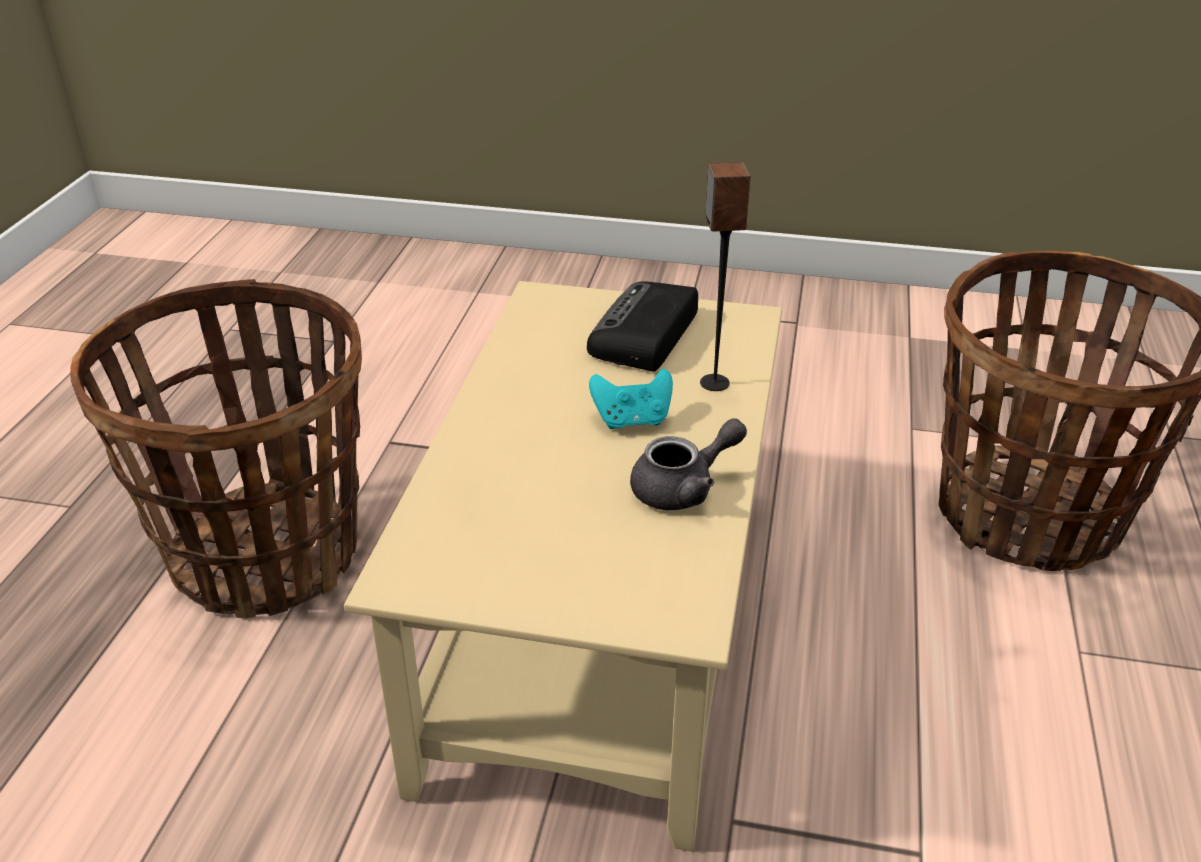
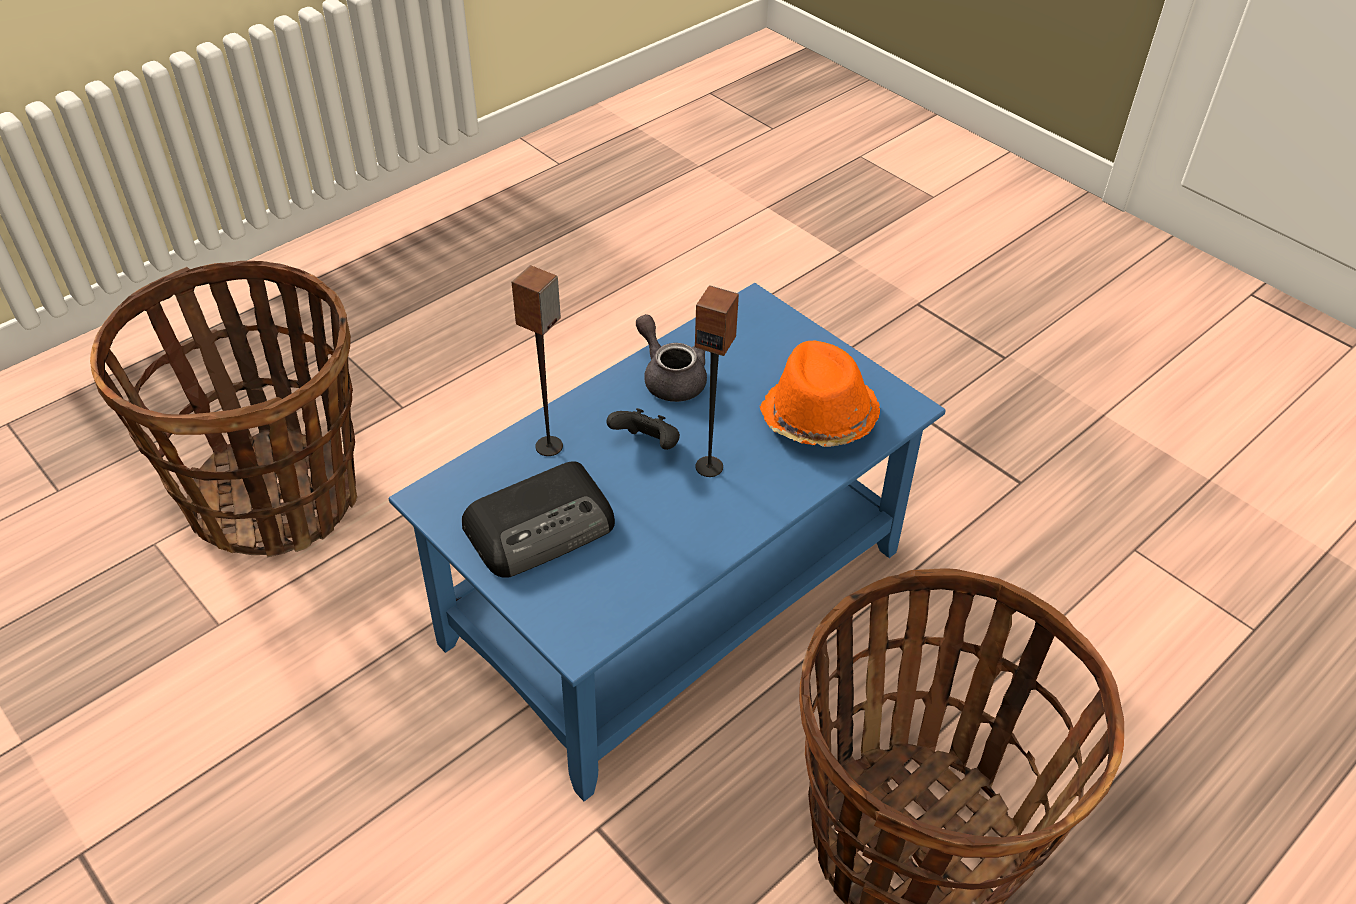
camera: 145 degrees left, 10 degrees up
beige coffee table [344,281,782,852] -> blue coffee table [389,283,946,801]
turquoise game controller [589,369,673,429] -> black game controller [606,408,680,450]
grey teapot [630,418,747,510] -> grey teapot turned 45 degrees clockwise [636,314,707,402]
none -> speaker [695,285,739,477]
none -> orange hat [760,340,880,447]

